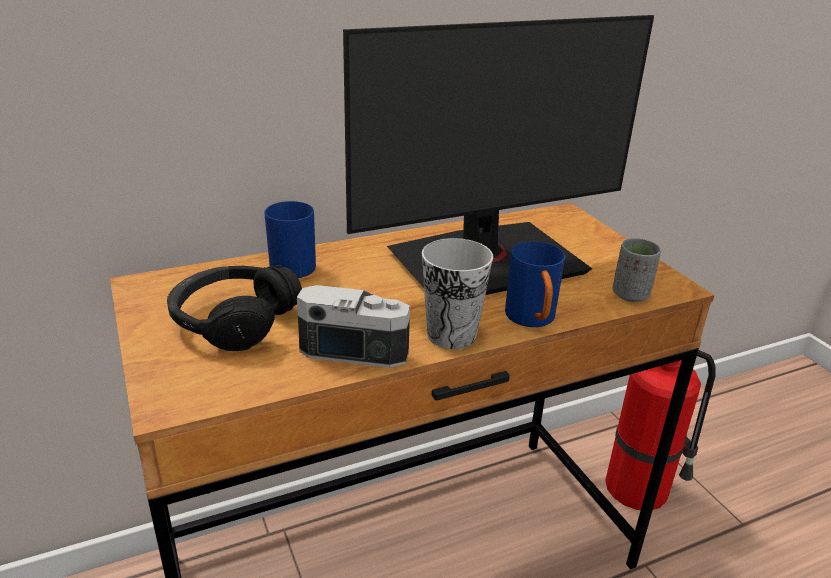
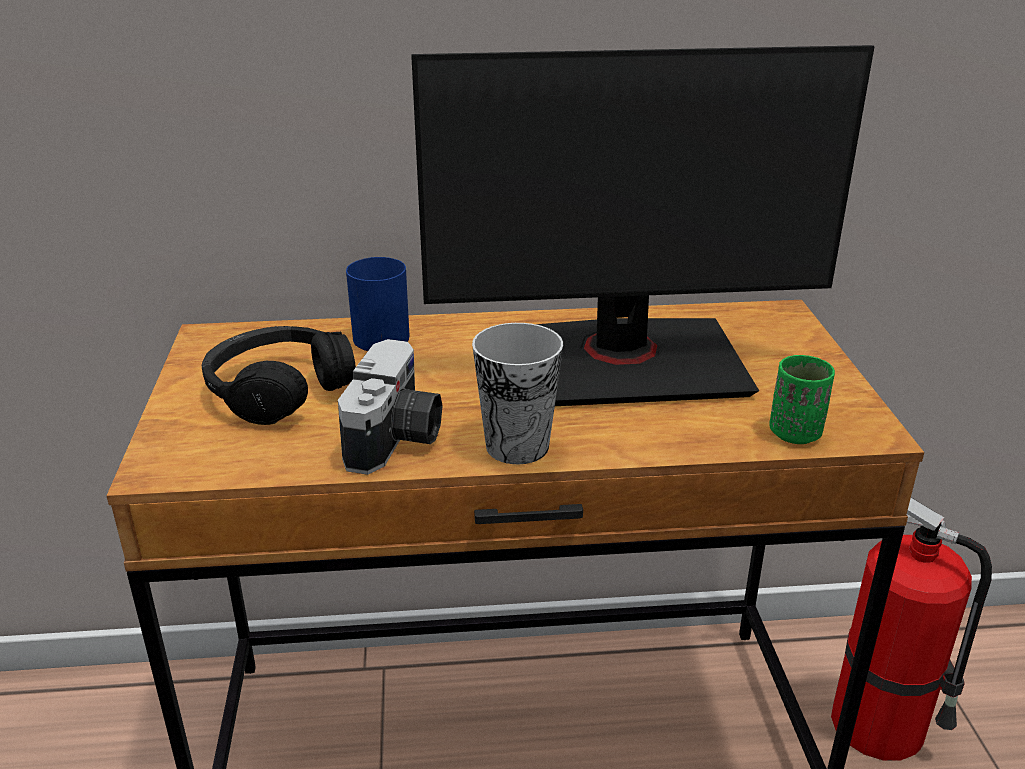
camera: 20 degrees right, 0 degrees up
camera [297,285,410,368] -> camera turned 75 degrees clockwise [338,339,443,475]
blue mug [505,241,566,327] -> none
grey cup [613,238,661,302] -> green cup [769,355,835,444]

